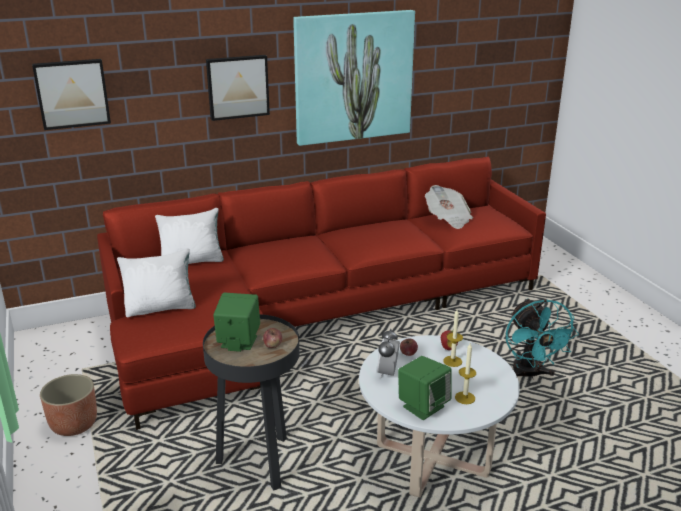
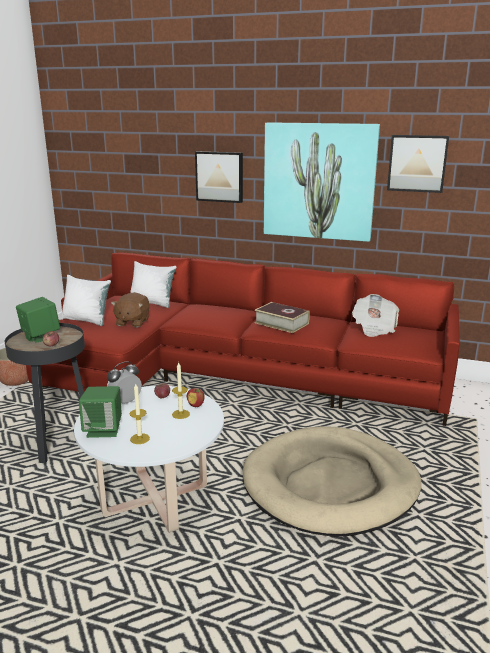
camera: 40 degrees right, 5 degrees down
picture [32,59,111,130] -> picture moved to [387,135,449,193]
turquoise fan [506,298,579,380] -> beige dog bed [243,426,422,537]
none -> brown plush toy [111,292,150,328]
none -> book [255,302,310,333]

